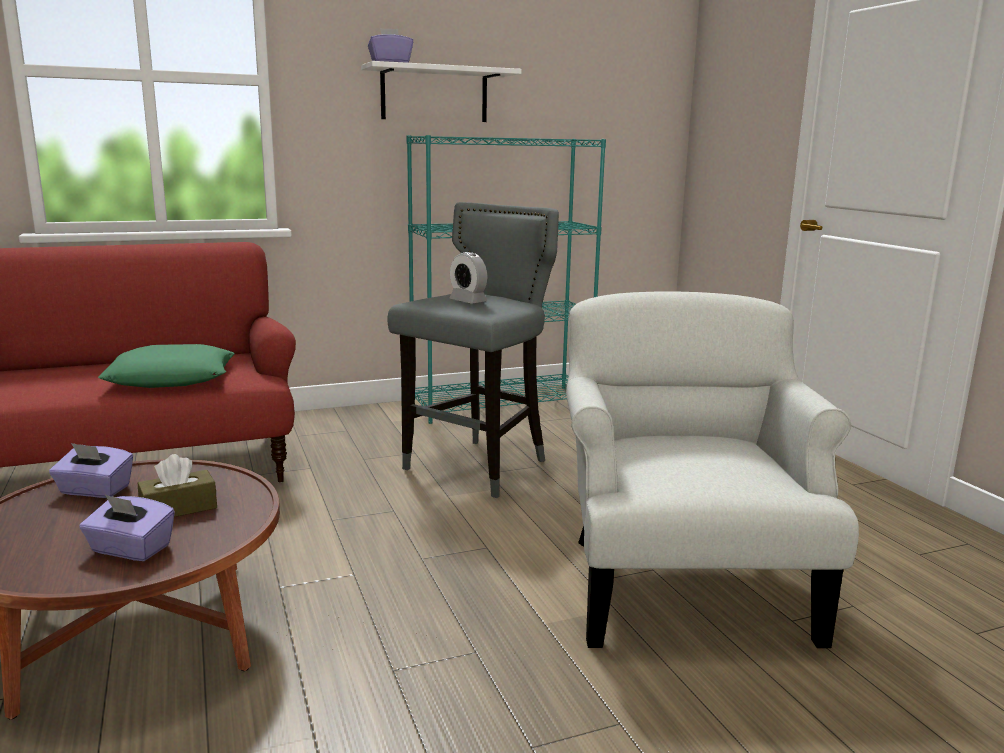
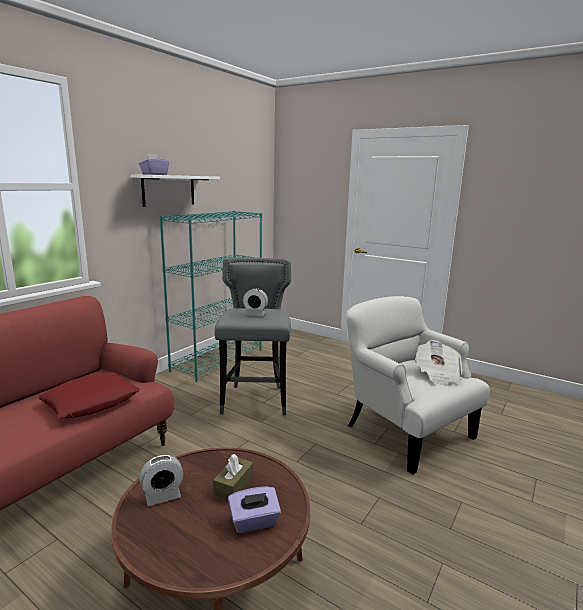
camera: 35 degrees left, 0 degrees up
purple tissue box [49,443,133,498] -> alarm clock [140,455,183,506]
green pillow [98,344,235,388] -> red pillow [38,373,140,418]
none -> newspaper [415,340,462,386]

